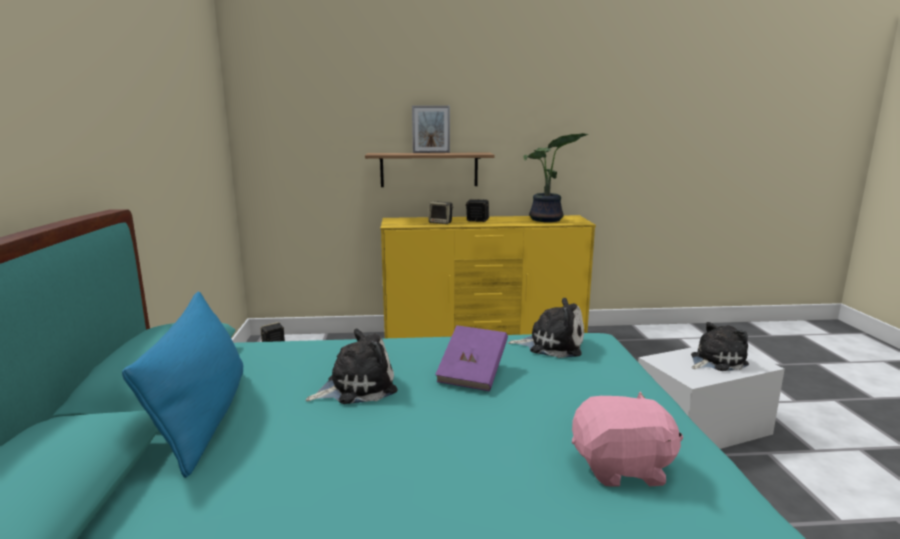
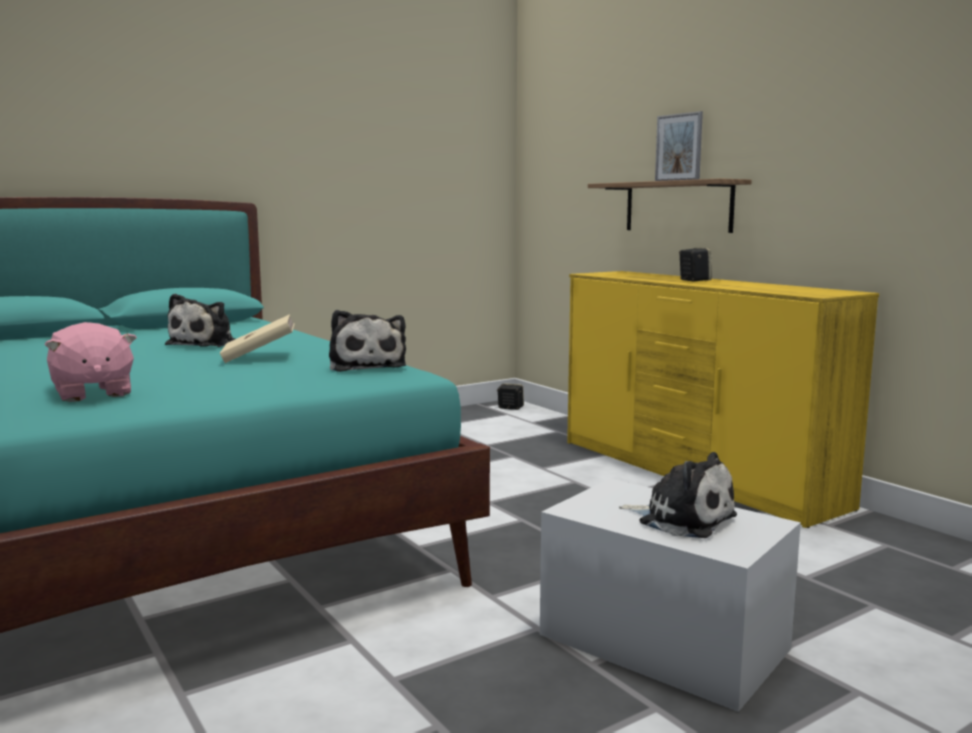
camera: 60 degrees right, 5 degrees down
blue pillow [122,292,243,478] -> none
plush toy [306,329,398,404] -> plush toy turned 75 degrees clockwise [165,294,235,347]
speaker [428,201,453,224] -> none
purple book [435,325,508,391] -> beige book [220,314,295,363]
potted plant [524,133,588,222] -> none

